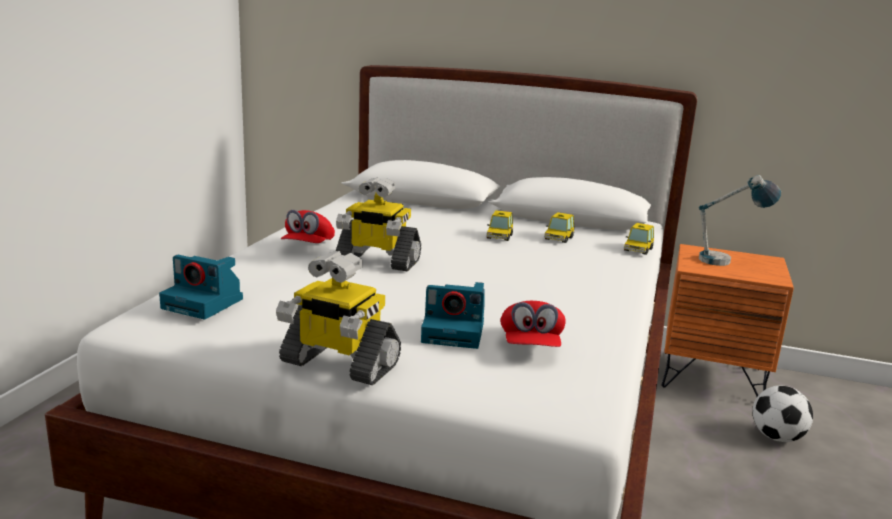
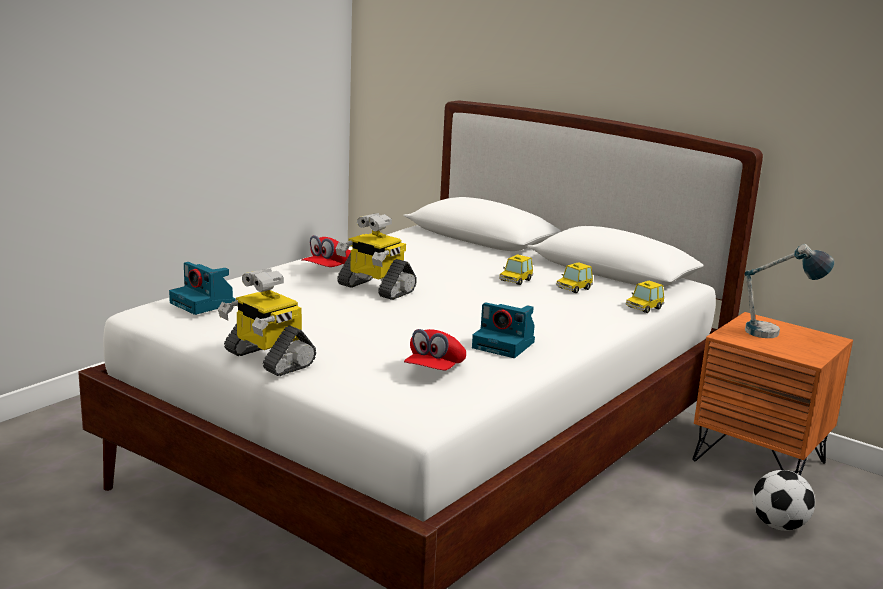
camera: 20 degrees right, 0 degrees up
camera [421,282,485,349] -> camera moved to [472,302,535,358]

